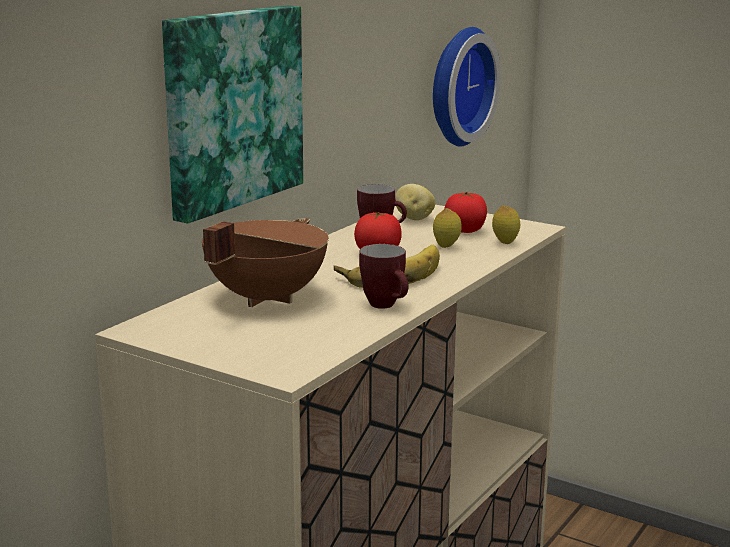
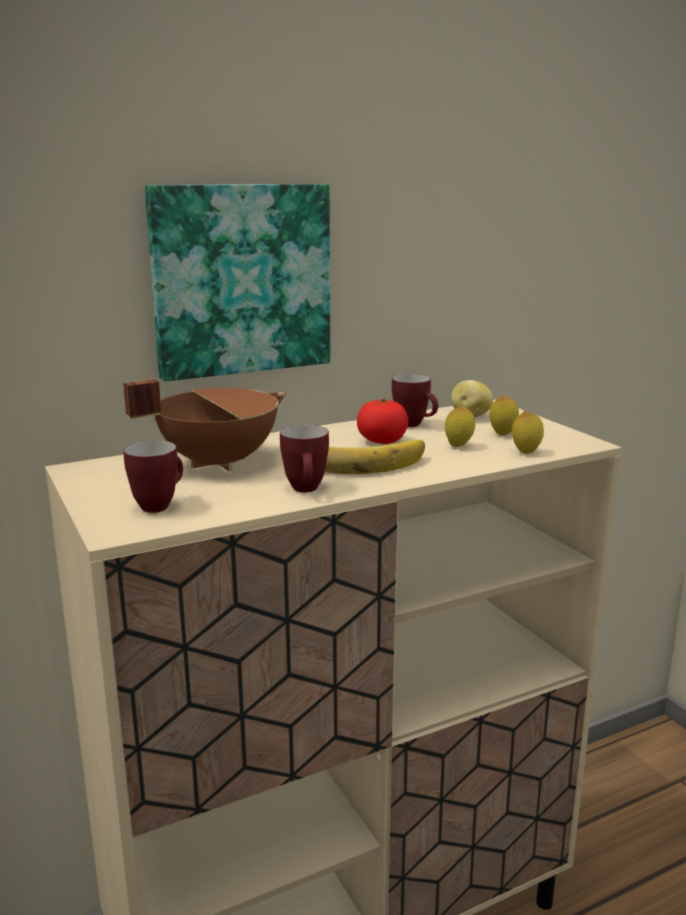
camera: 30 degrees right, 0 degrees up
wall clock [433,27,501,147] -> none
tomato [444,192,487,233] -> lemon [489,395,519,436]
none -> mug [123,440,183,513]

